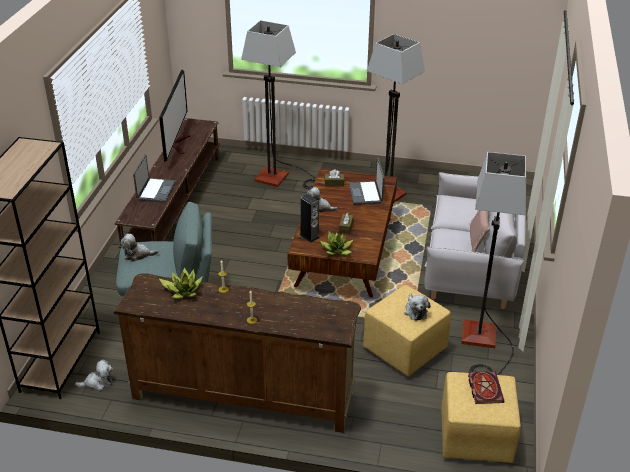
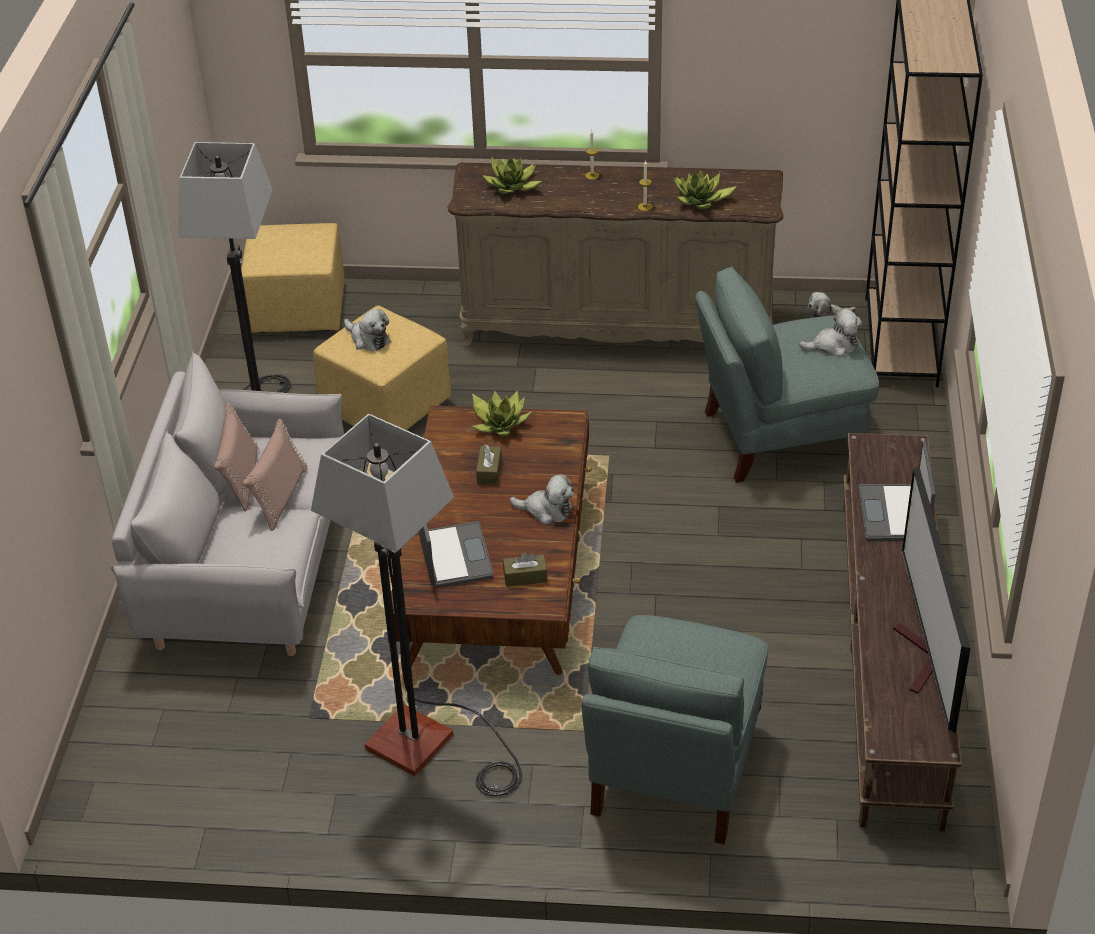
camera: 175 degrees right, 5 degrees up
floor lamp [241,20,316,189] -> grey armchair [582,615,768,844]
speaker [299,194,320,242] -> none
plush toy [405,293,430,321] -> plush toy turned 150 degrees clockwise [344,309,390,351]
book [468,371,505,404] -> none
none -> beige pillow [243,419,308,531]
none -> potted plant [482,157,542,194]

